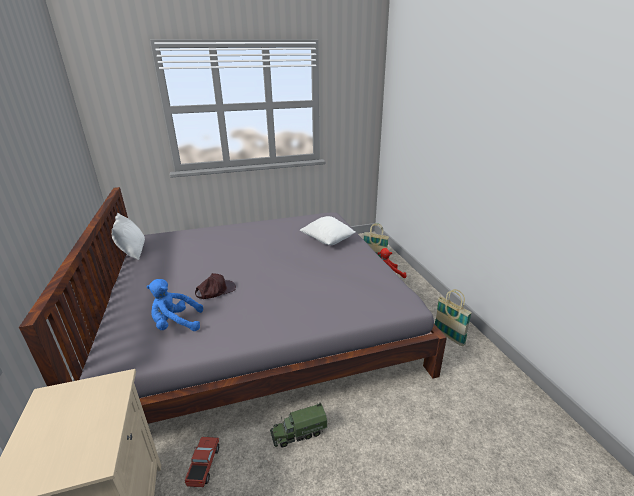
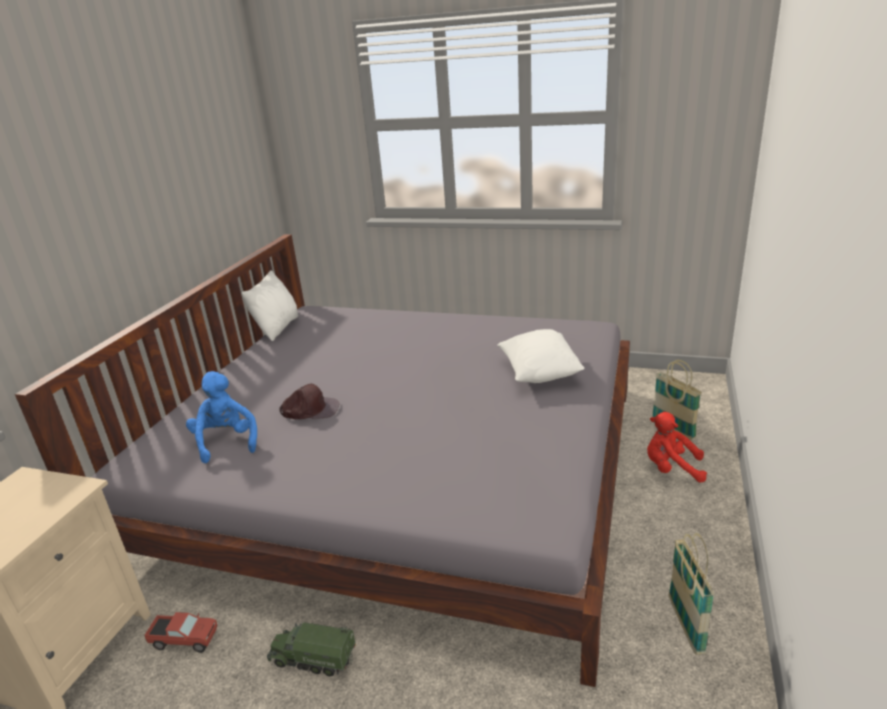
camera: 35 degrees right, 0 degrees up
blue plush toy [146,279,203,331] -> blue plush toy turned 45 degrees clockwise [186,371,257,463]
toy truck [185,437,219,487] -> toy truck turned 60 degrees clockwise [144,612,217,653]

